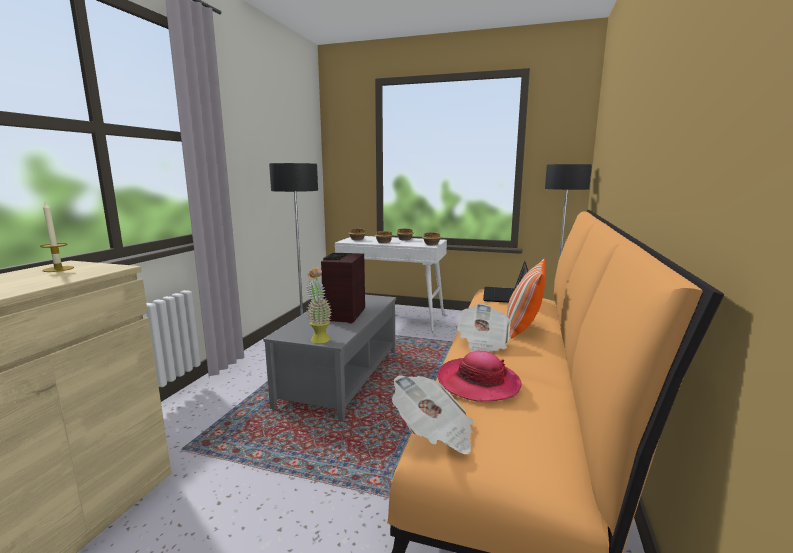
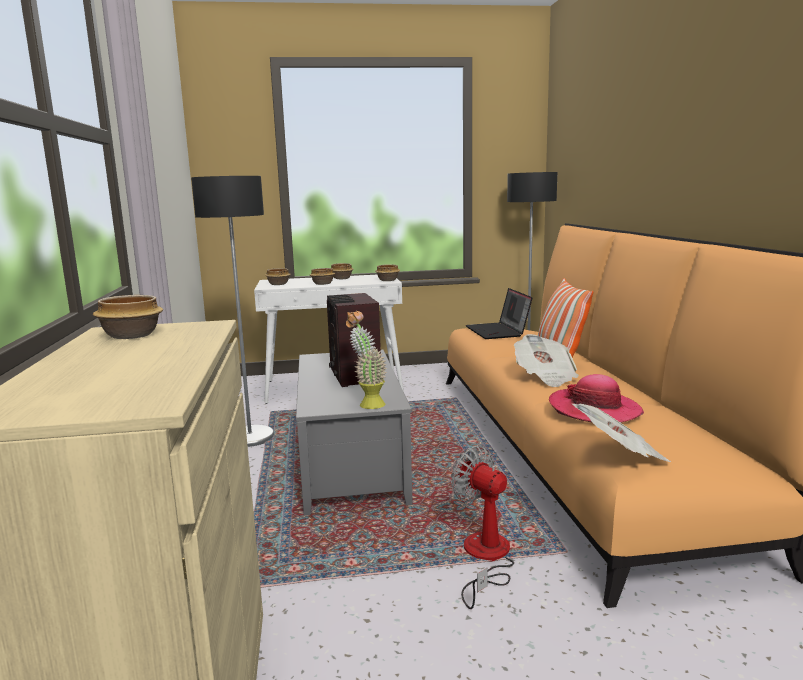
camera: 25 degrees left, 0 degrees up
candle [40,201,74,272] -> bowl [93,295,163,339]
none -> fan [451,446,514,609]

